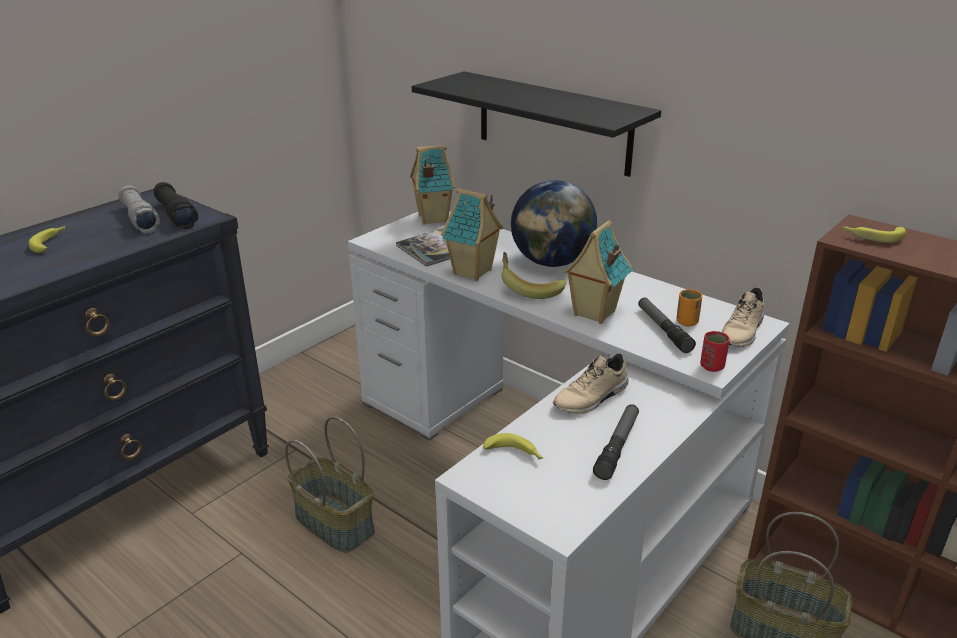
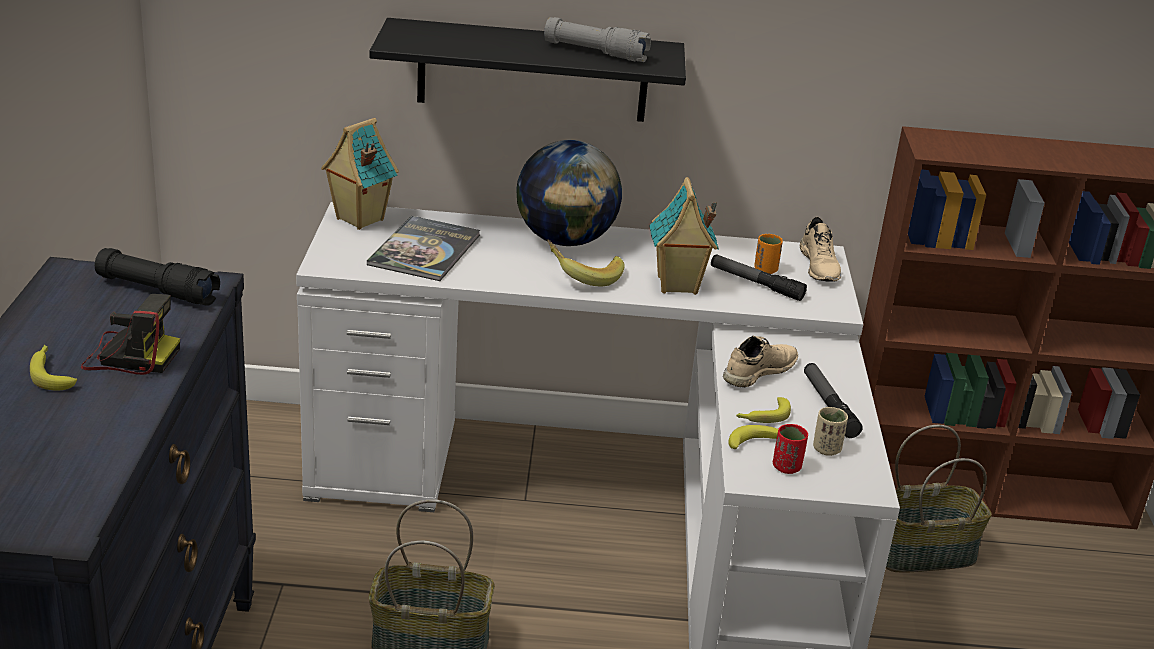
camera: 40 degrees left, 0 degrees up
grey flashlight [118,185,160,233] -> grey flashlight moved to [544,17,651,62]
toy house [441,188,503,281] -> none
beige shoe [553,354,628,414] -> beige shoe turned 150 degrees counterclockwise [723,336,798,387]
red cup [700,331,730,372] -> red cup moved to [773,424,808,474]
banana [842,226,906,243] -> banana moved to [736,397,791,423]
none -> camera [81,294,180,375]
none -> beige cup [813,407,848,456]

